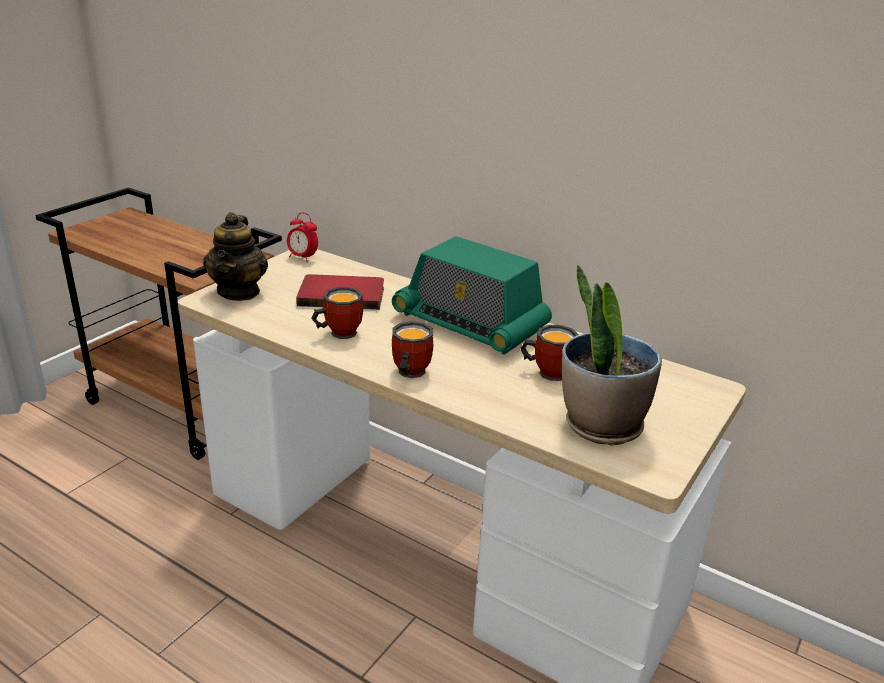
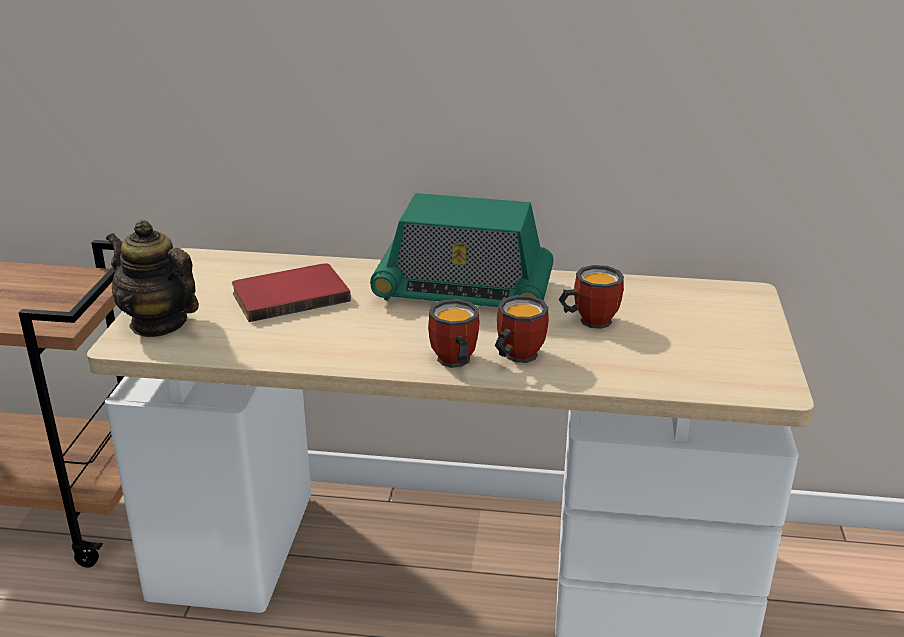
camera: 25 degrees left, 0 degrees up
teapot [203,212,268,301] -> teapot turned 150 degrees clockwise [106,220,199,337]
alarm clock [287,212,318,262] -> none
mug [311,287,364,339] -> mug moved to [494,295,549,363]
potted plant [562,265,662,446] -> none

